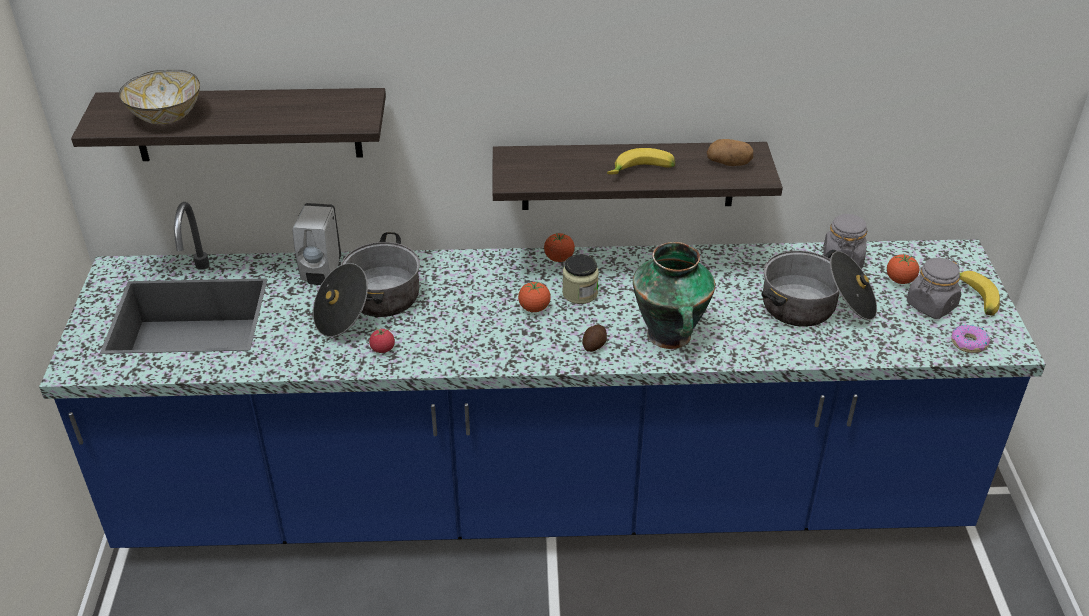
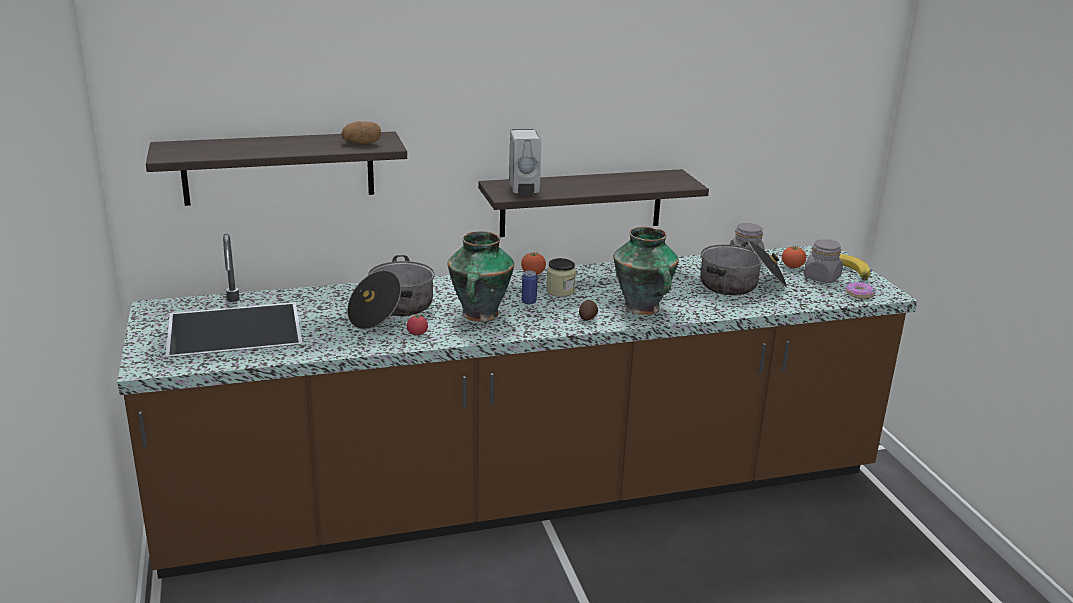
camera: 15 degrees left, 15 degrees down
blue counter [39,202,1046,548] -> brown counter [117,234,917,579]
bowl [119,70,200,124] -> none
white soap dispenser [292,203,341,285] -> white soap dispenser moved to [509,129,541,196]
tomato [518,282,551,312] -> can [522,270,537,304]
banana [607,148,675,174] -> none
potato [707,139,753,166] -> potato moved to [341,121,381,144]
none -> vase [447,231,514,322]

